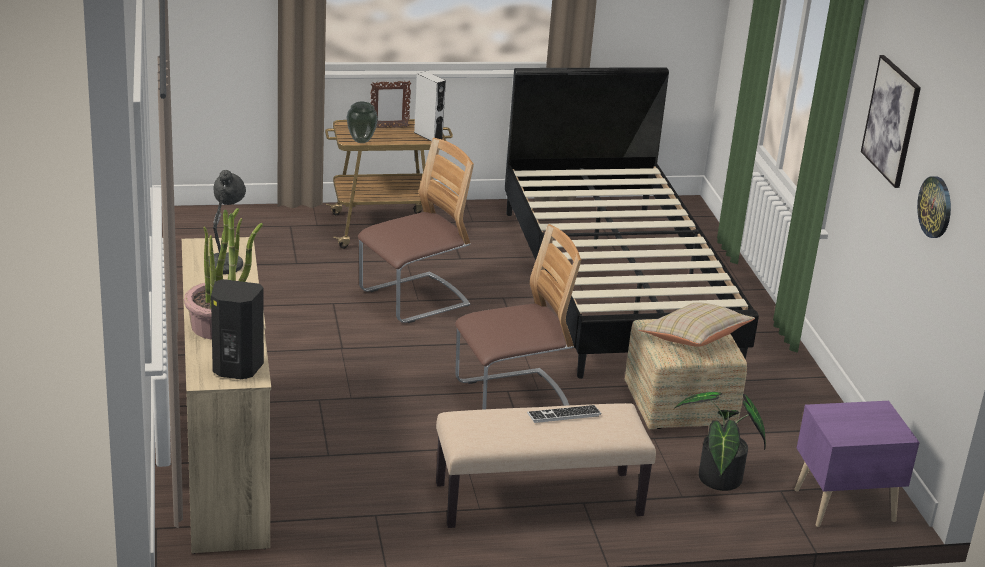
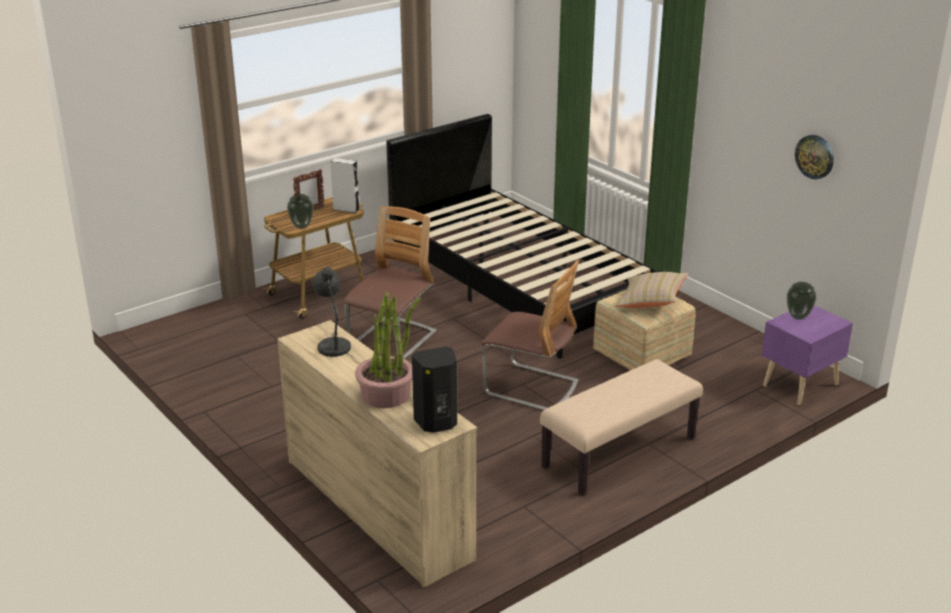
camera: 25 degrees left, 0 degrees up
chair [455,224,581,410] -> chair turned 75 degrees clockwise [481,260,579,410]
keyboard [527,405,601,423] -> none
potted plant [674,392,766,491] -> none
picture [861,55,921,188] -> none
none -> vase [787,282,816,320]

